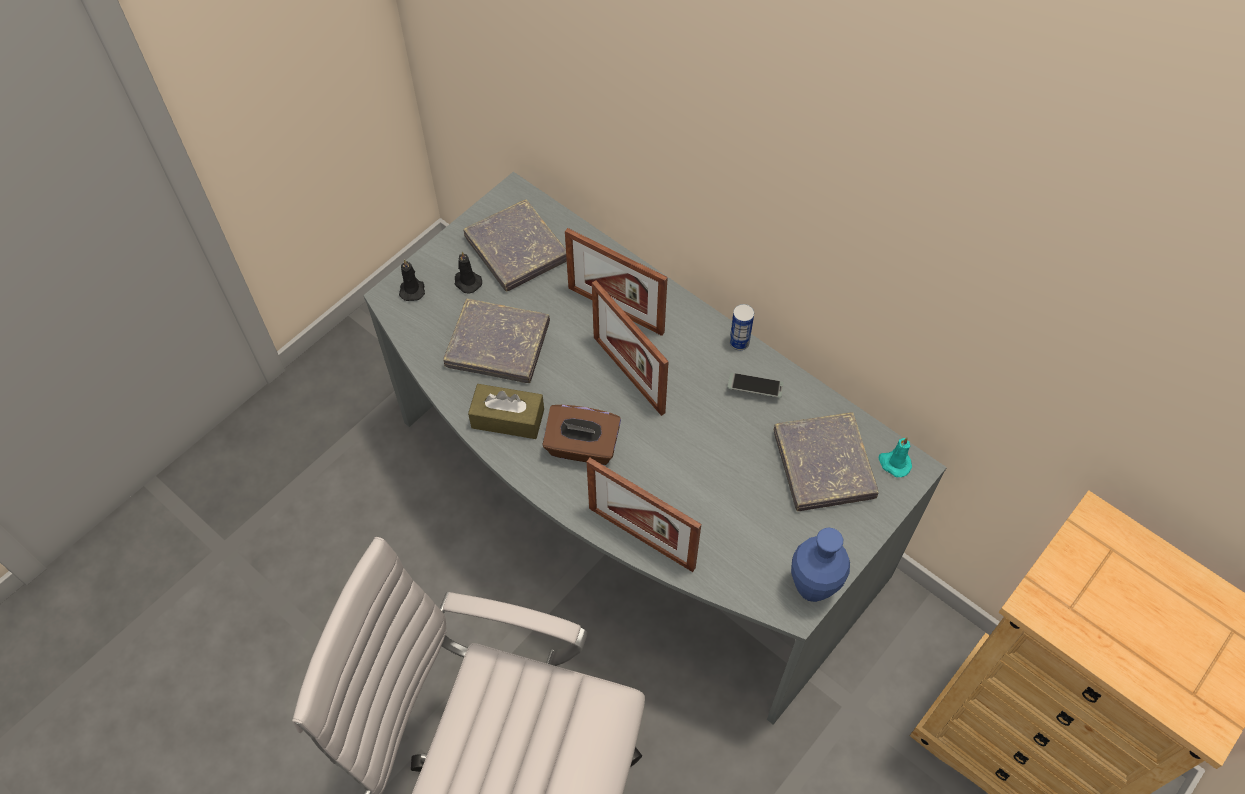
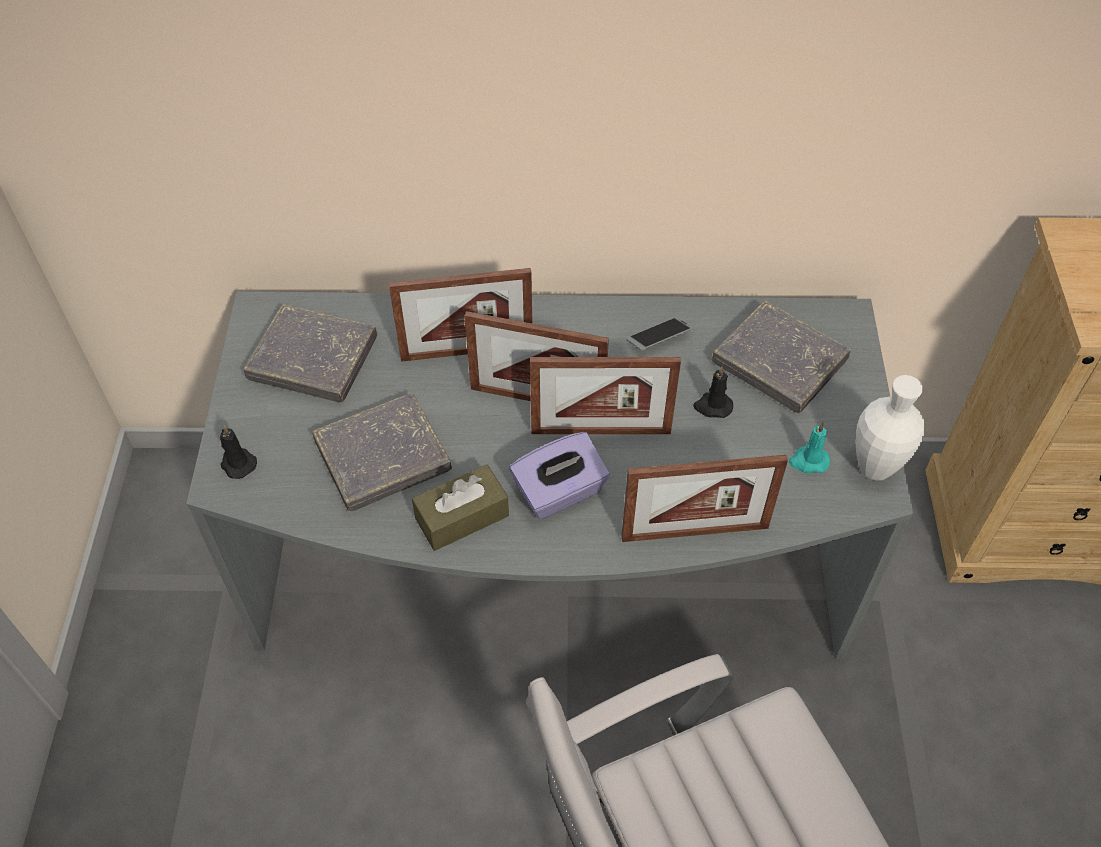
camera: 40 degrees left, 5 degrees down
black candle [454,251,482,293] -> black candle moved to [693,367,733,418]
brown tissue box [542,405,621,465] -> purple tissue box [510,432,610,520]
can [729,304,754,351] -> none
blue vase [791,527,850,602] -> white vase [856,375,924,481]
turquoise candle [879,437,912,477] -> turquoise candle moved to [789,422,830,473]
none -> picture frame [530,357,681,434]

